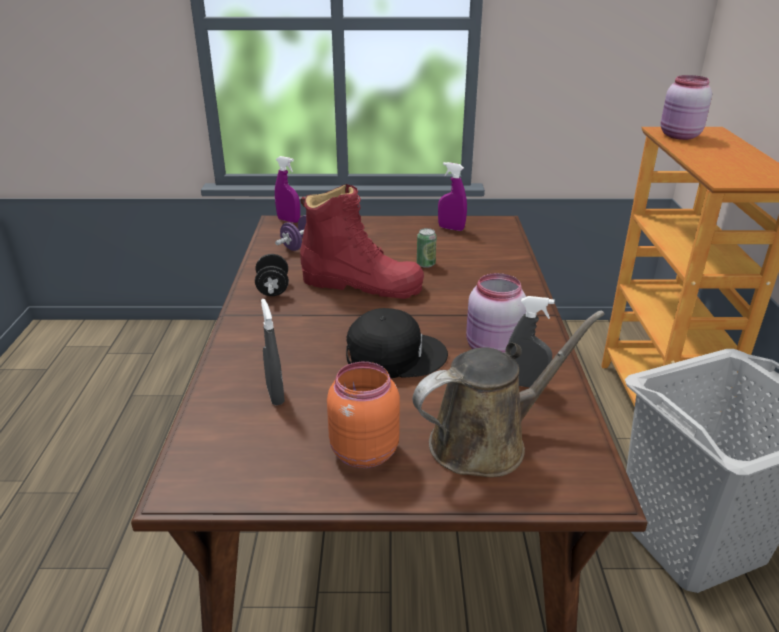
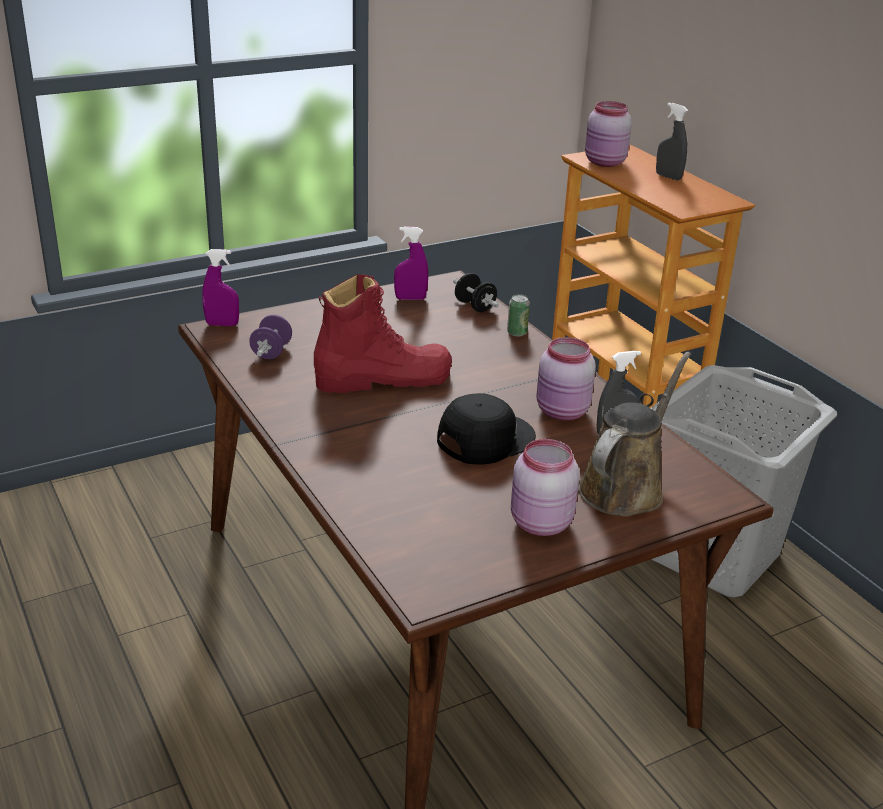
camera: 30 degrees left, 0 degrees up
black dumbbell [255,254,289,296] -> black dumbbell moved to [453,273,499,312]
grey spray bottle [261,299,285,405] -> grey spray bottle moved to [656,103,688,180]
orange jar [327,362,400,468] -> pink jar [511,439,579,536]
can [417,228,437,268] -> can moved to [507,294,530,337]

